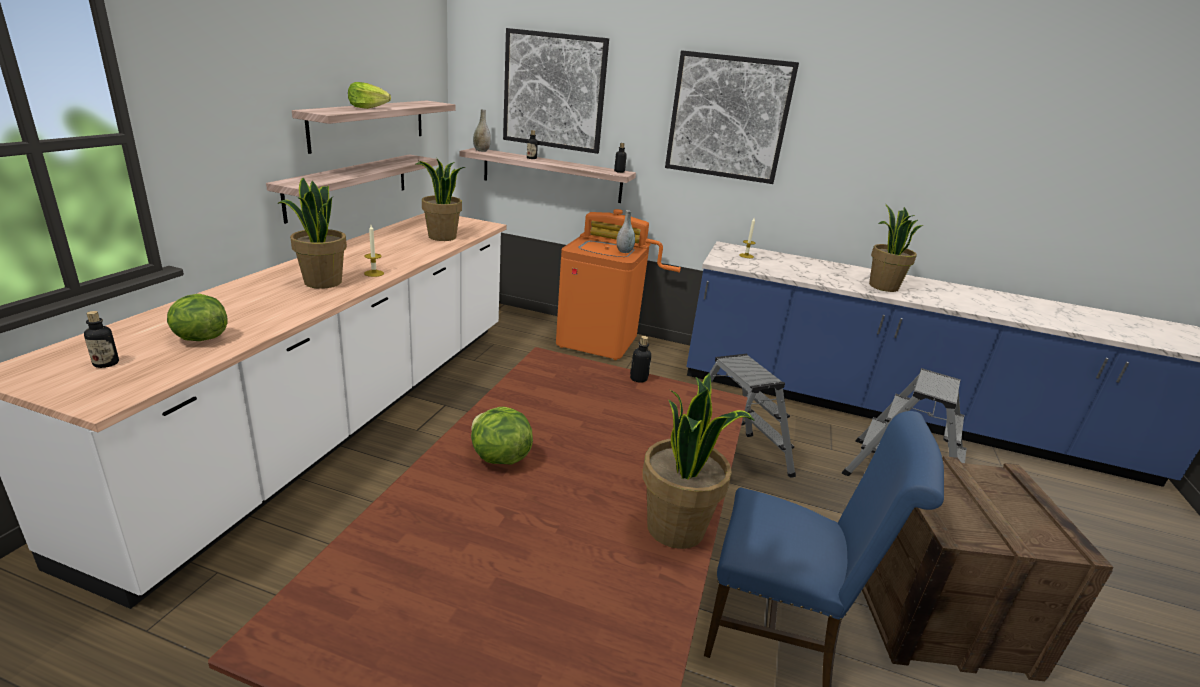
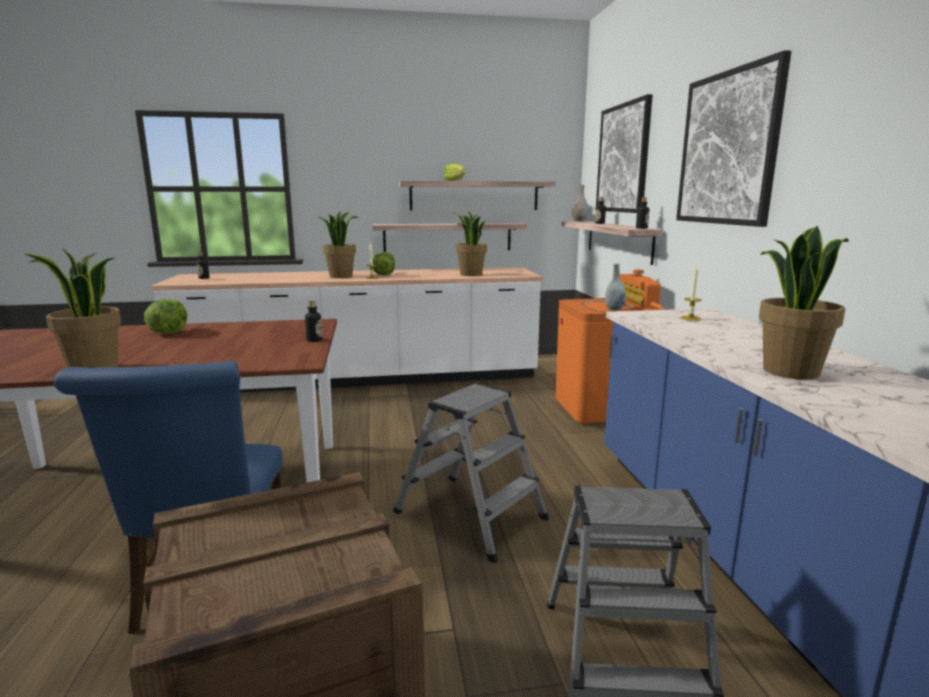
camera: 65 degrees right, 10 degrees down
lettuce [167,294,227,341] -> lettuce moved to [373,252,395,275]

